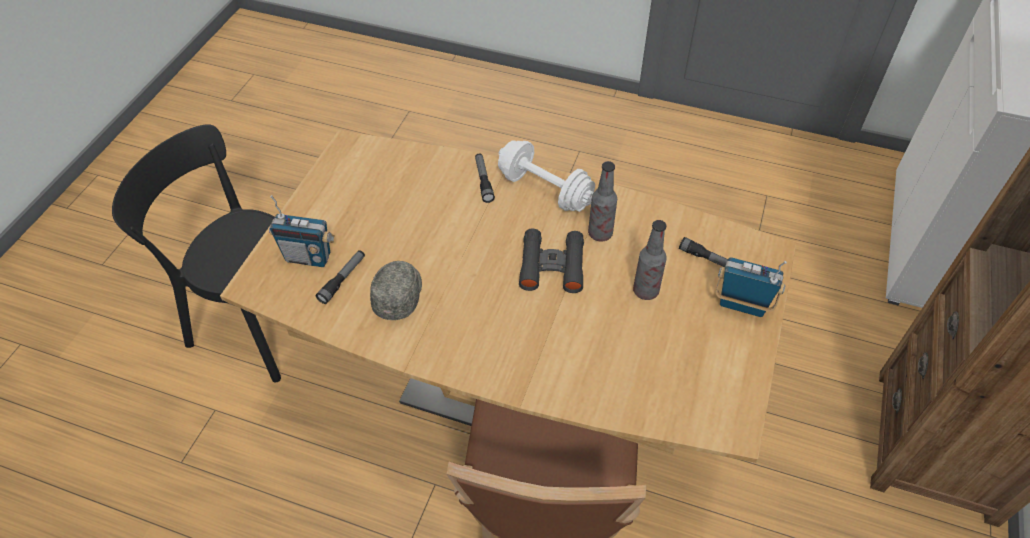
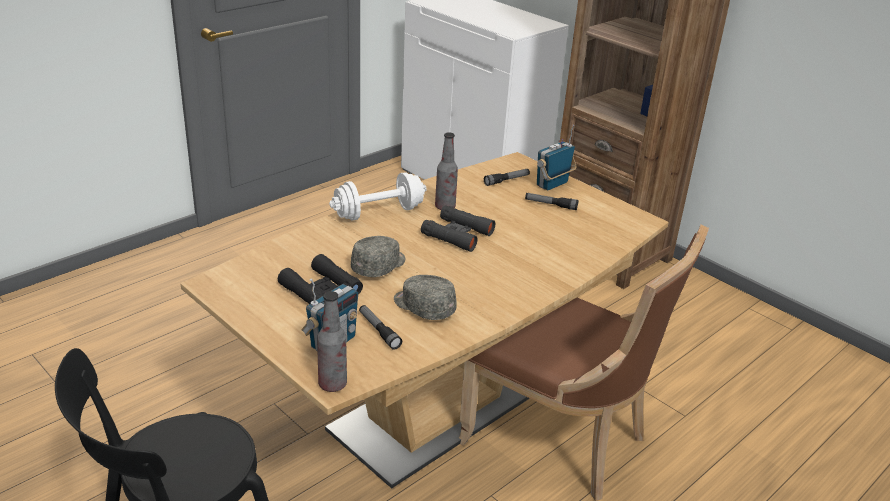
camera: 65 degrees left, 20 degrees down
flashlight [475,154,495,203] -> flashlight moved to [525,193,579,210]
bottle [633,220,667,300] -> bottle moved to [317,291,347,392]
none -> black binoculars [278,254,363,304]
none -> grey cap [351,236,405,277]

